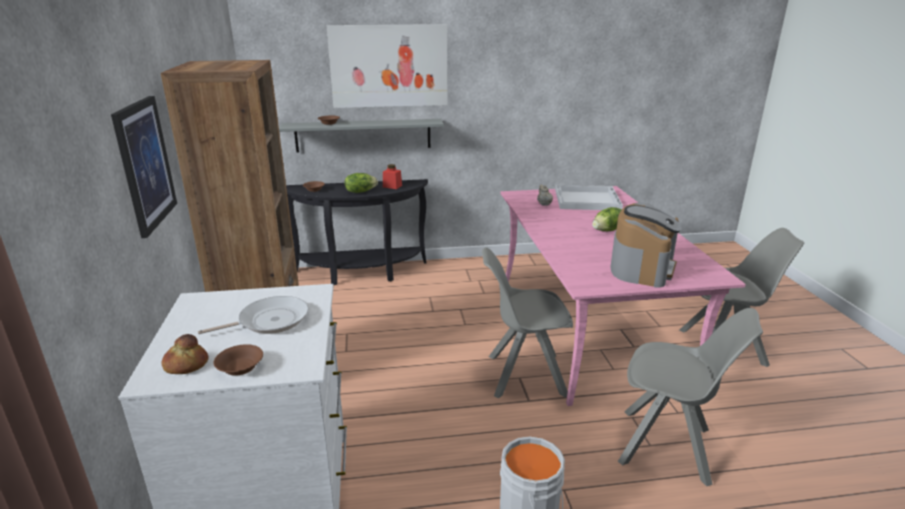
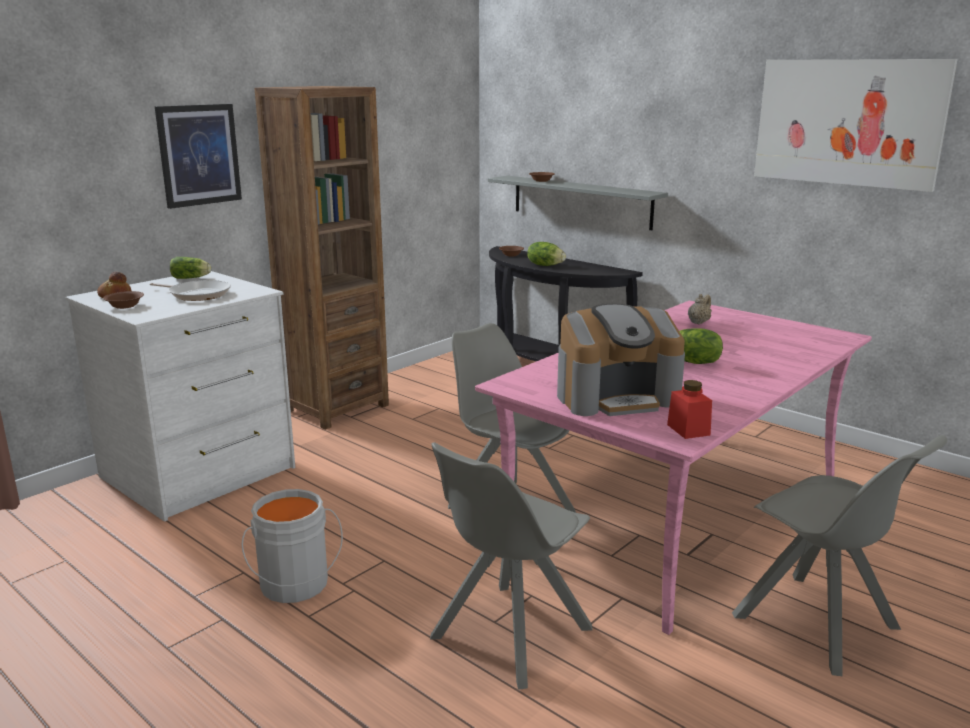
camera: 50 degrees right, 5 degrees down
picture [327,24,448,108] -> picture moved to [754,59,958,192]
red jar [383,164,402,189] -> red jar moved to [667,380,712,439]
white tray [555,185,623,210] -> none
grey chair [618,308,763,486] -> grey chair turned 60 degrees clockwise [430,442,592,690]
none -> lettuce [170,257,211,279]

